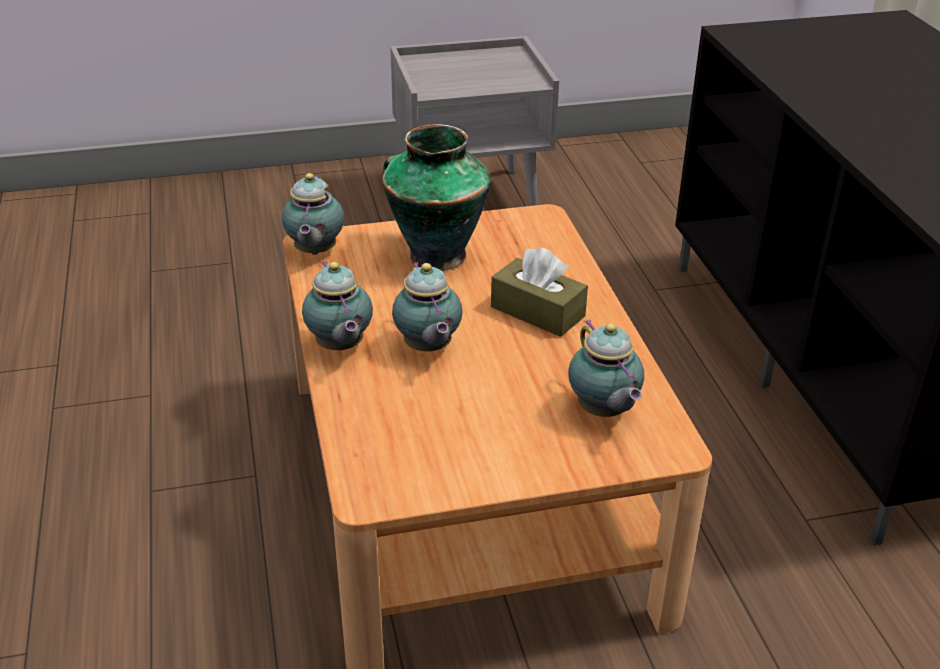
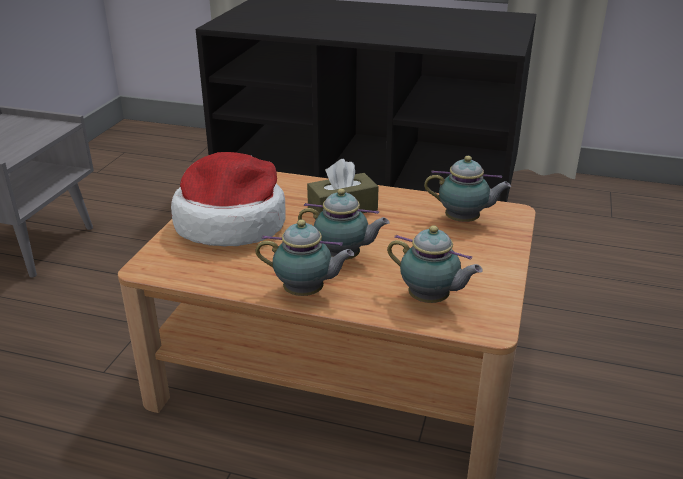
camera: 60 degrees left, 5 degrees down
teapot [282,173,344,255] -> teapot moved to [387,225,483,303]
vase [382,124,491,271] -> hat [171,152,285,247]

